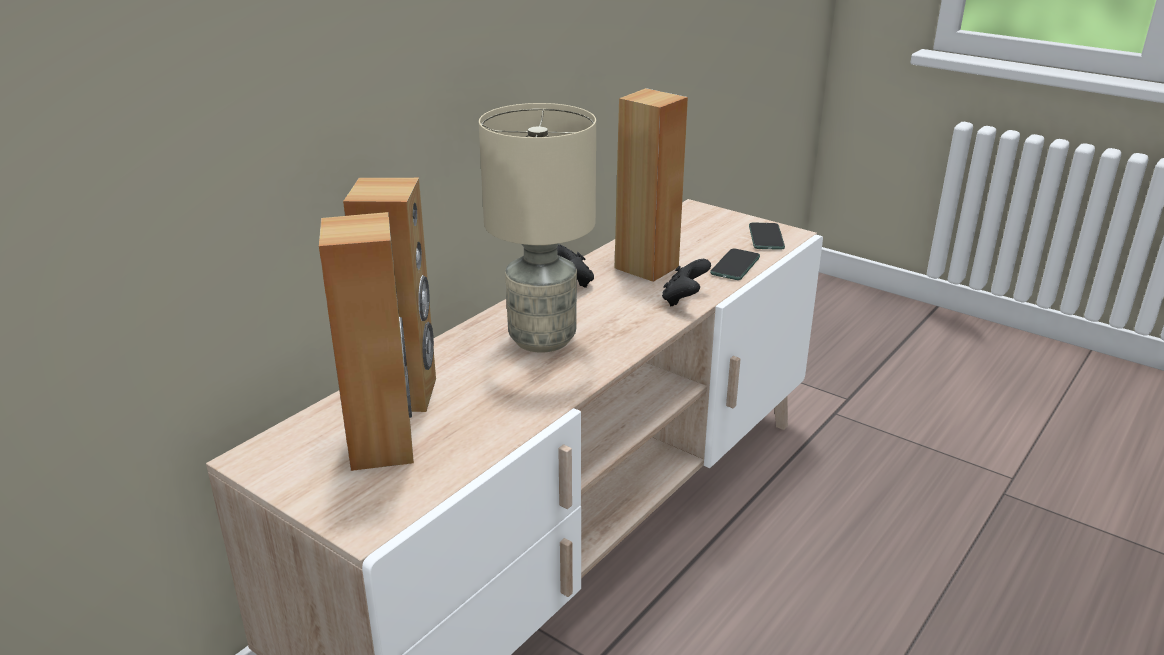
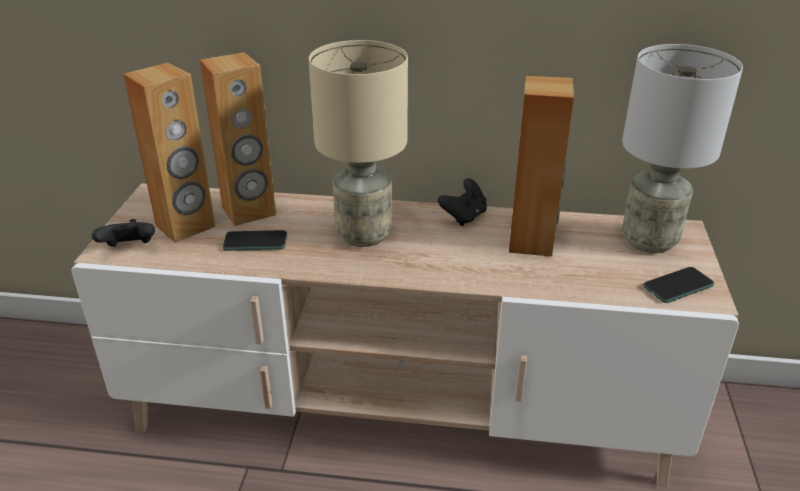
camera: 60 degrees right, 5 degrees up
black game controller [662,259,711,306] -> black game controller moved to [92,219,155,247]
phone [710,249,760,280] -> phone moved to [222,230,287,251]
none -> grey table lamp [622,44,743,253]

